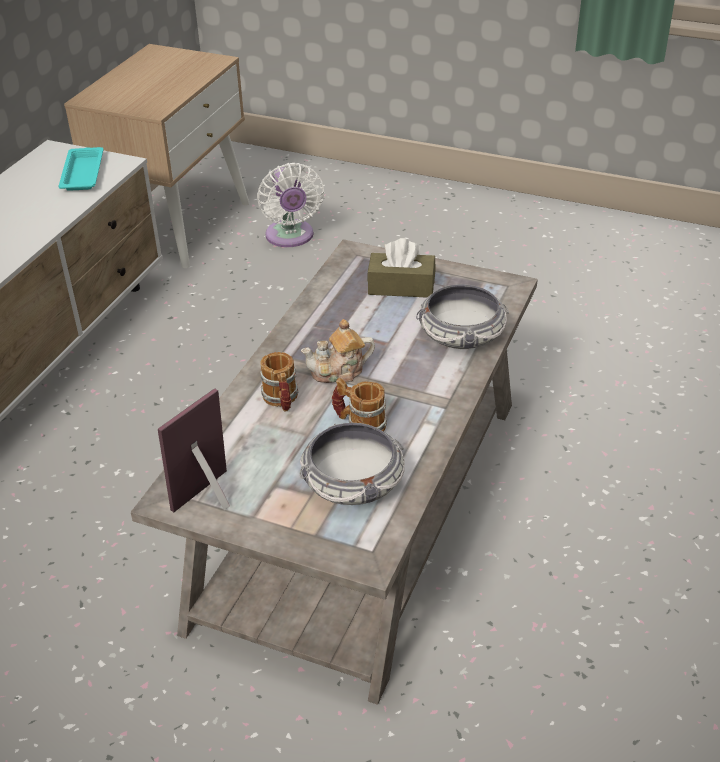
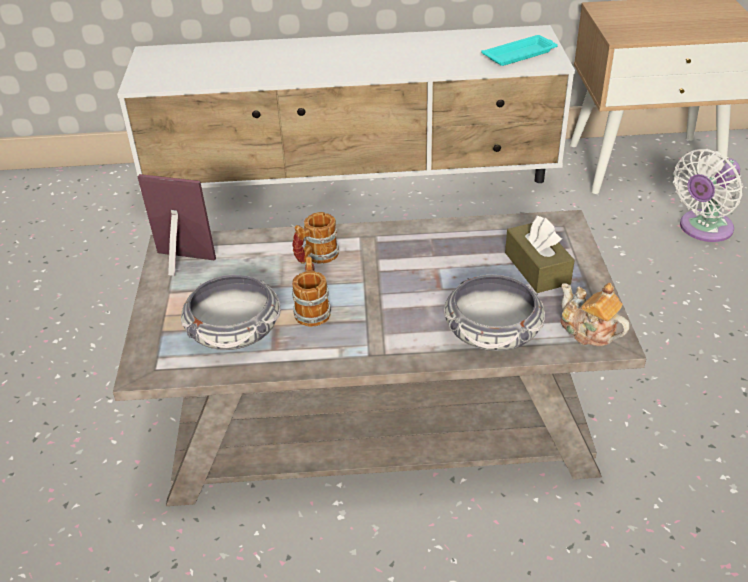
camera: 65 degrees right, 0 degrees up
teapot [301,319,375,383] -> teapot moved to [560,283,629,346]

